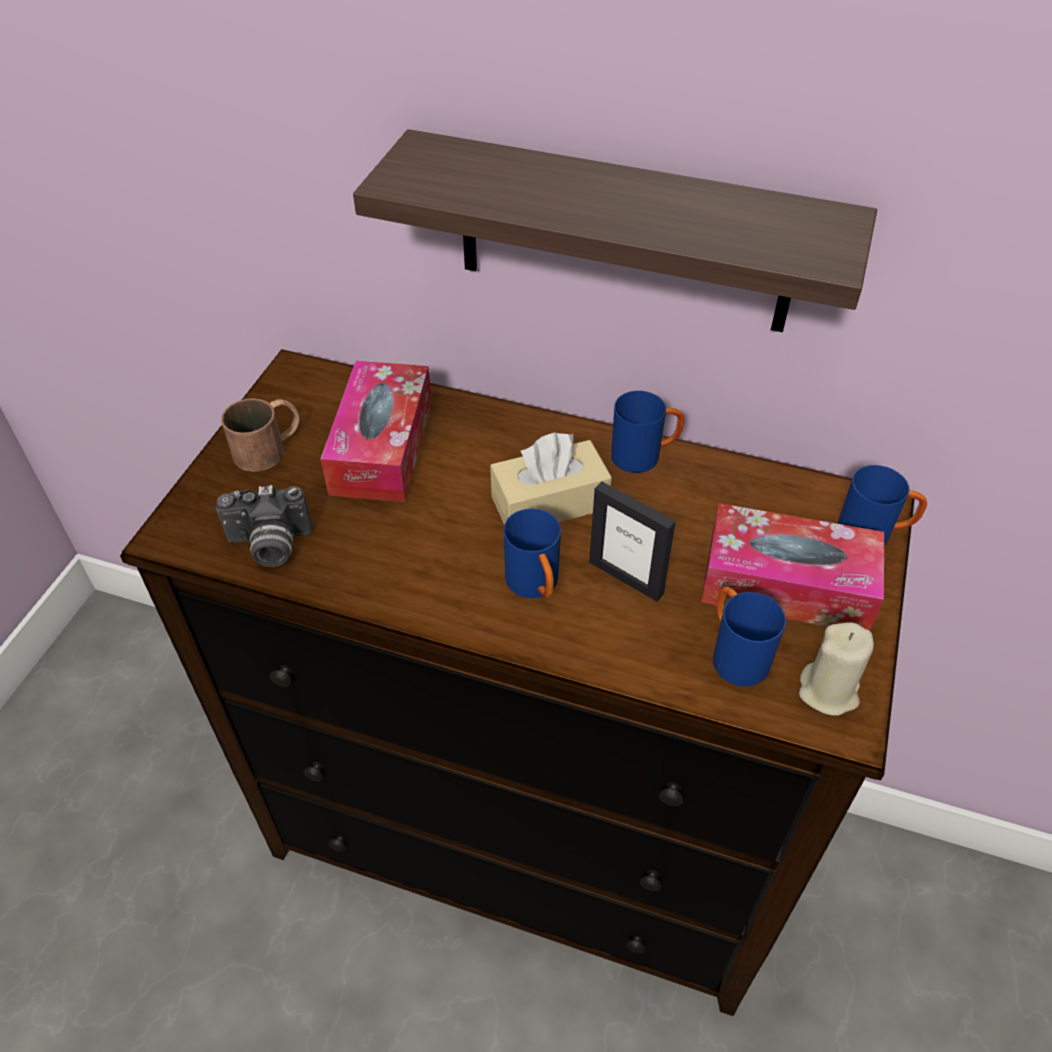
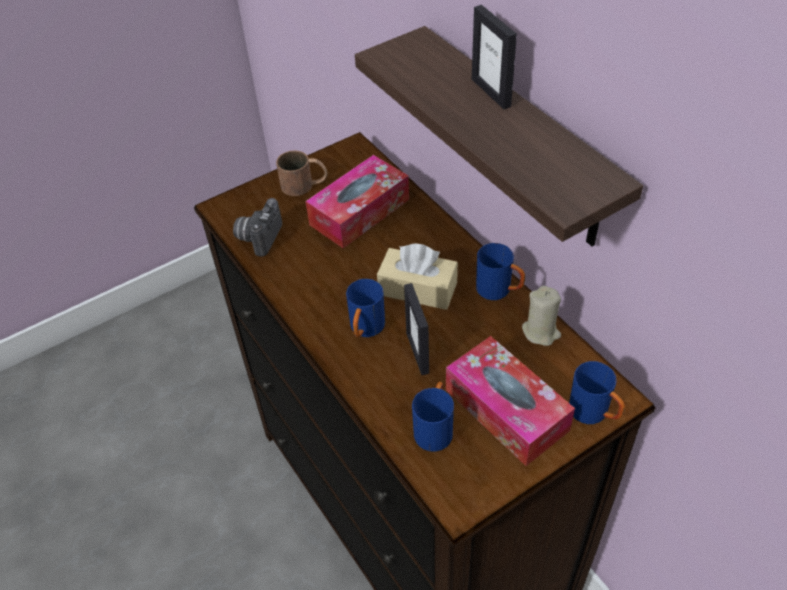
camera: 40 degrees right, 0 degrees up
camera [216,485,312,567] -> camera turned 75 degrees clockwise [233,198,282,257]
beige candle [799,622,874,716] -> beige candle moved to [522,286,561,346]
none -> picture frame [472,5,517,109]

